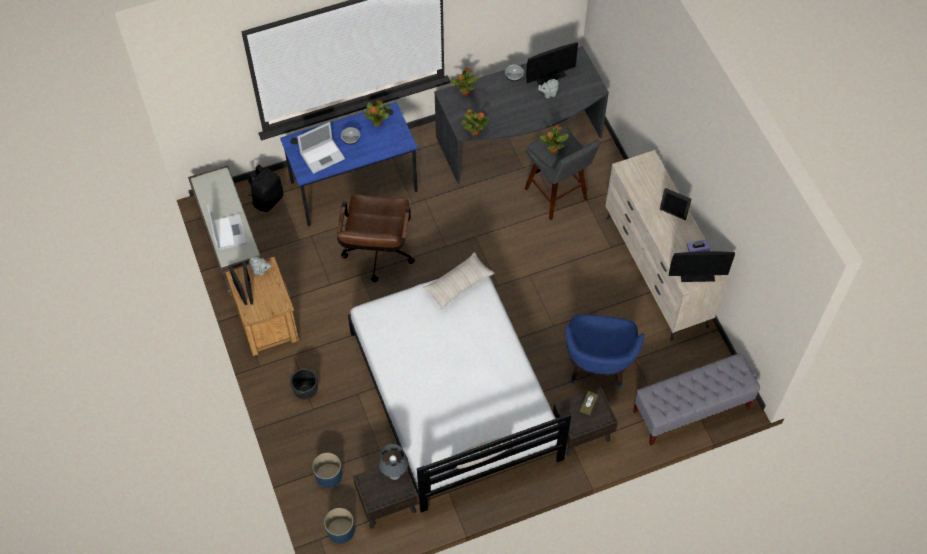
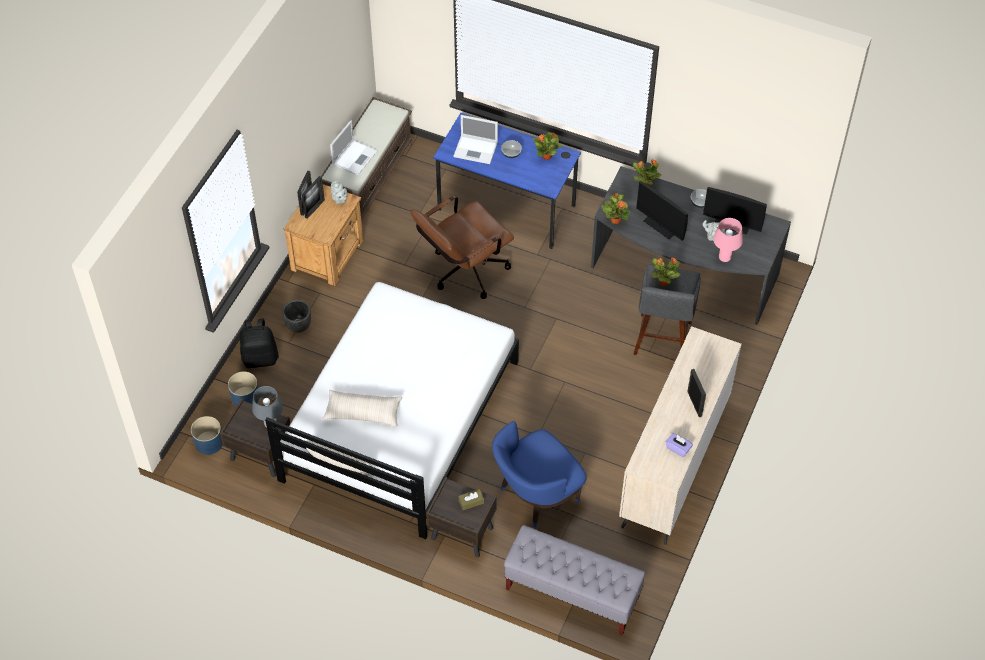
camera: 45 degrees right, 5 degrees down
black backpack [247,164,283,212] -> black backpack moved to [240,319,279,368]
beige pillow [423,252,494,309] -> beige pillow moved to [322,390,402,427]
monitor [669,251,735,282] -> monitor moved to [636,181,688,241]
none -> pink table lamp [713,218,743,262]

